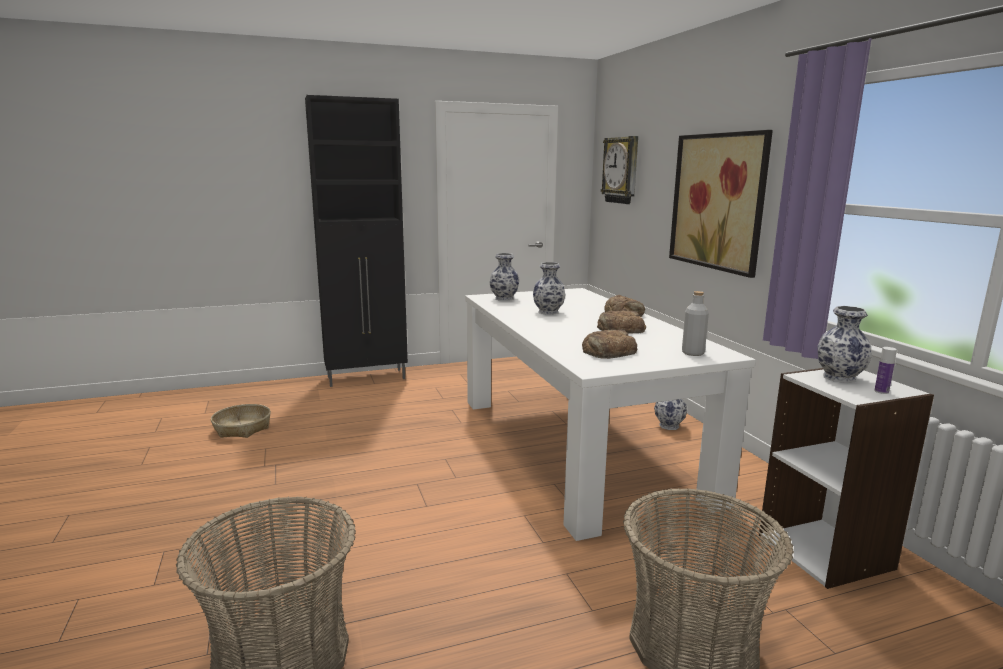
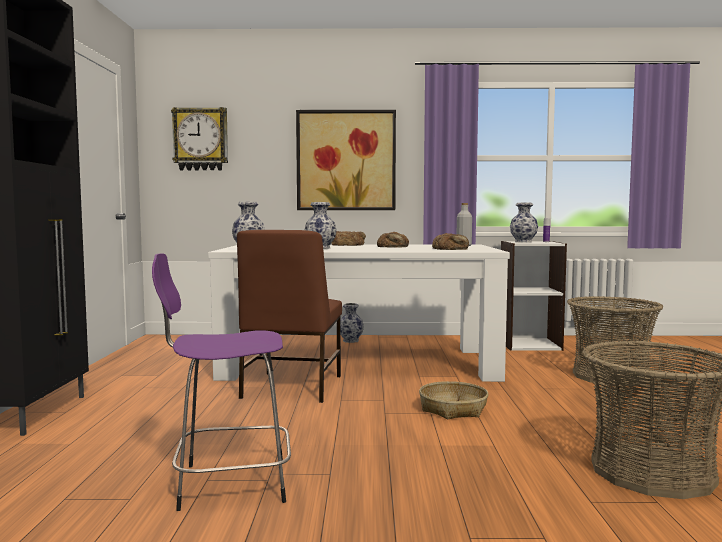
camera: 70 degrees left, 10 degrees down
basket [211,404,271,438] -> basket moved to [419,381,488,419]
none -> purple stool [152,253,291,511]
none -> brown chair [237,230,342,403]

